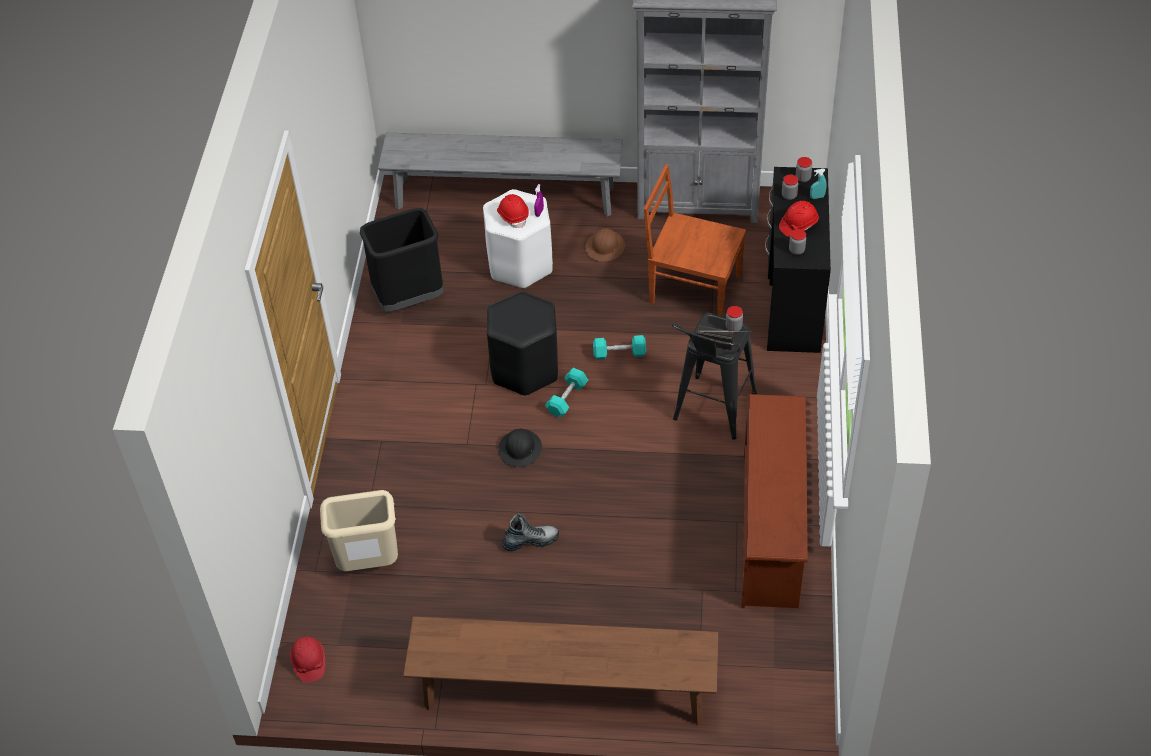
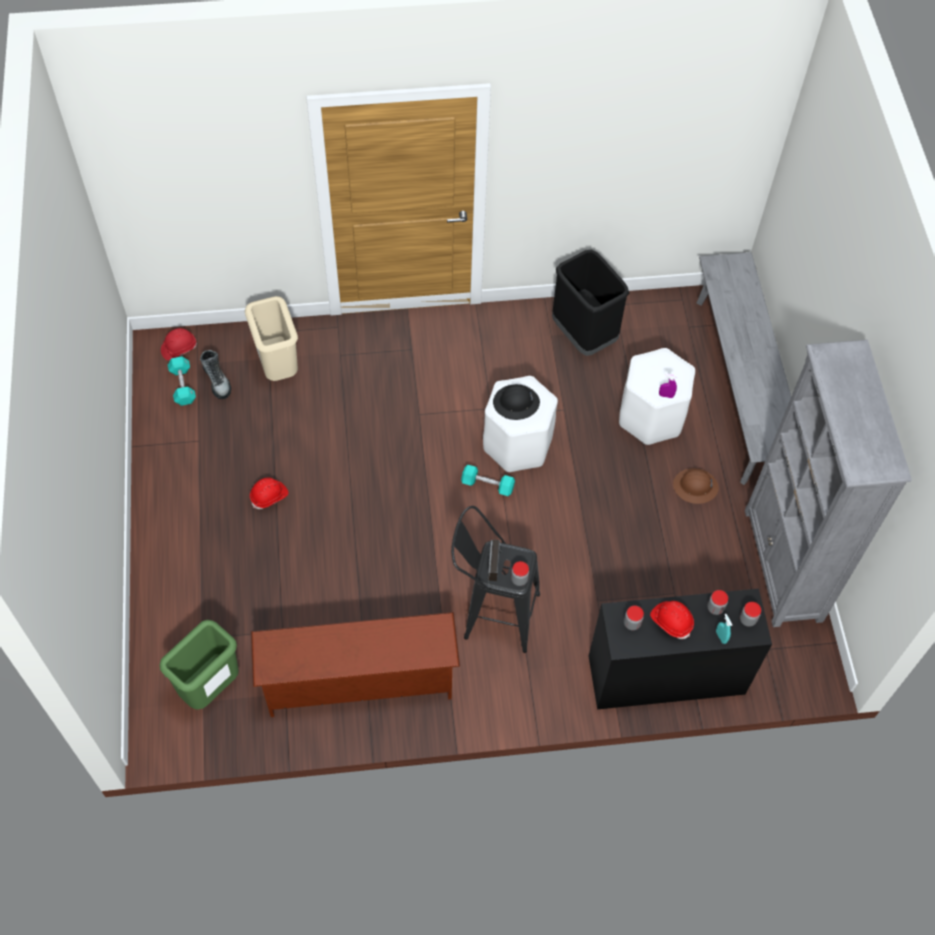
camera: 75 degrees right, 10 degrees up
brown bench [403,616,718,725] -> none
black stool [487,291,558,396] -> white stool [483,376,558,472]
red hard hat [497,194,529,228] -> red hard hat moved to [250,478,288,509]
black hard hat [498,428,542,467] -> black hard hat moved to [493,384,540,420]
boot [501,513,559,551] -> boot moved to [200,350,231,399]
turquoise dumbbell [593,335,646,360] -> turquoise dumbbell moved to [168,356,196,406]
brown chair [644,164,746,316] -> none
none -> green trash can [159,620,239,710]

